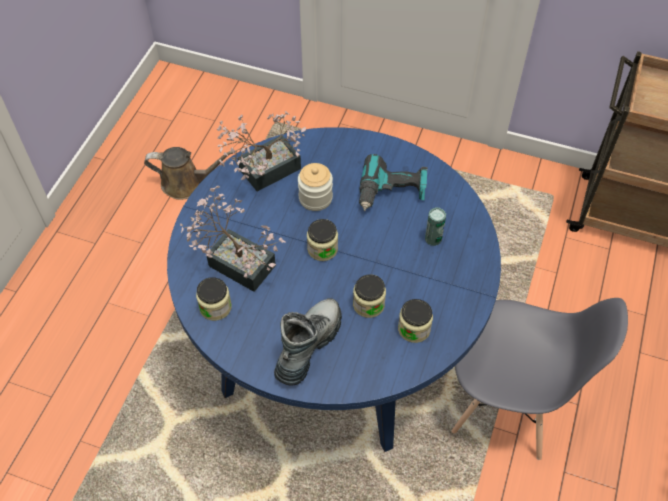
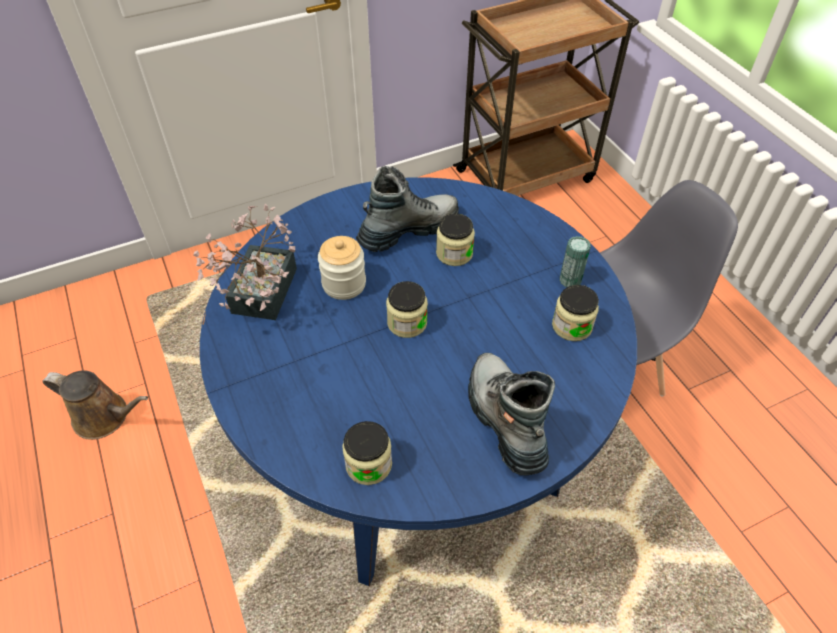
camera: 45 degrees left, 5 degrees down
brown watering can [144,147,235,200] -> brown watering can turned 60 degrees clockwise [42,370,148,440]
potted plant [180,186,286,292] -> none
jar [353,274,386,318] -> jar moved to [436,213,475,266]
power drill [359,154,427,211] -> boot [356,166,459,252]
can [425,207,446,246] -> can moved to [560,236,591,287]

